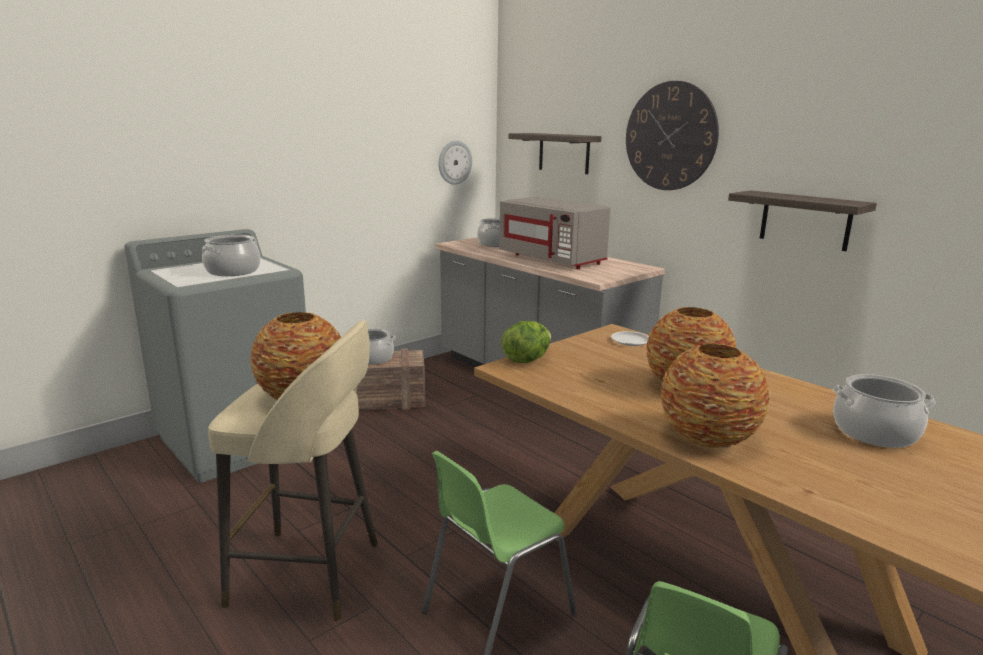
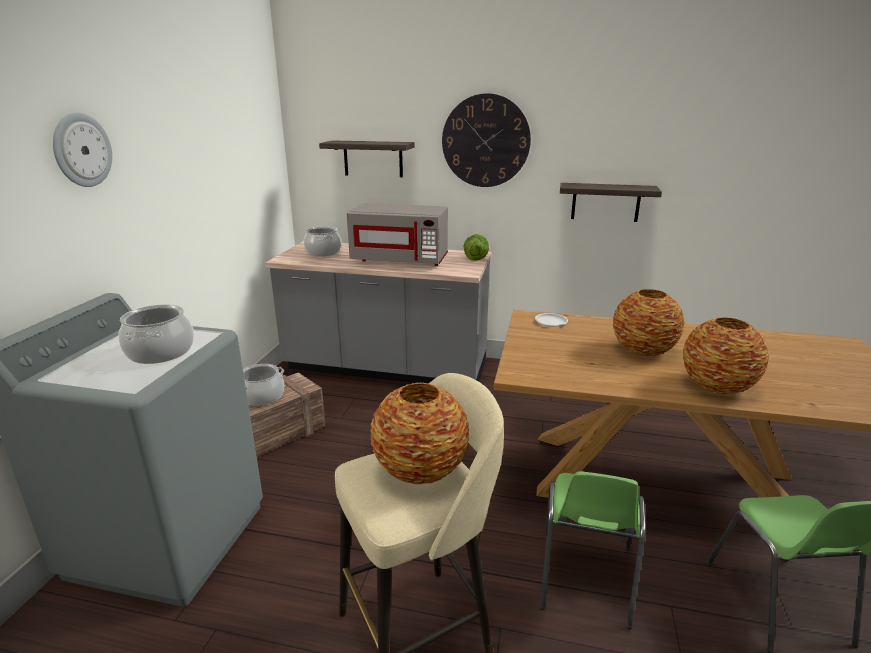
camera: 35 degrees left, 5 degrees up
wall clock [439,140,472,185] -> wall clock moved to [53,113,112,187]
lettuce [501,321,551,363] -> lettuce moved to [463,234,489,261]
cooking pot [833,374,935,448] -> none

